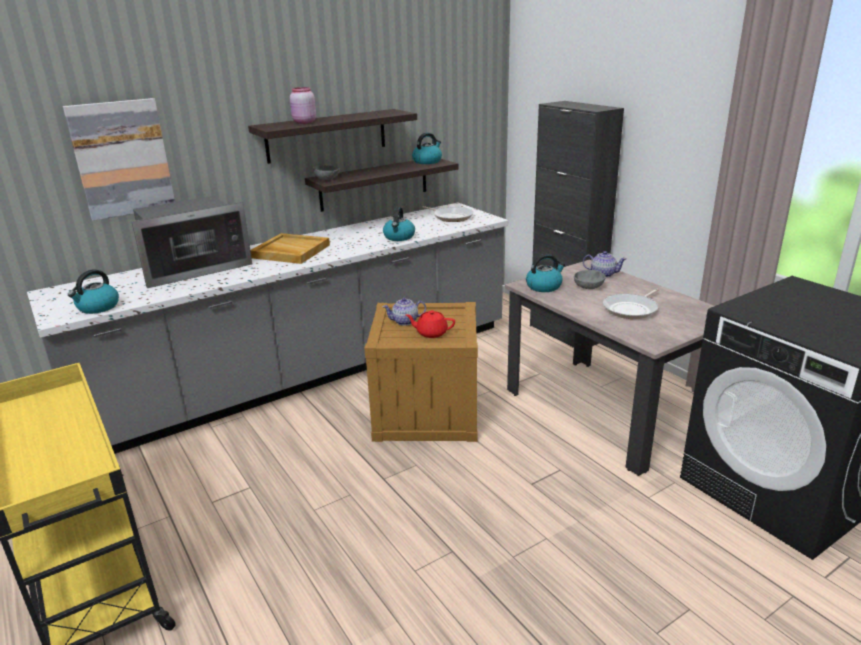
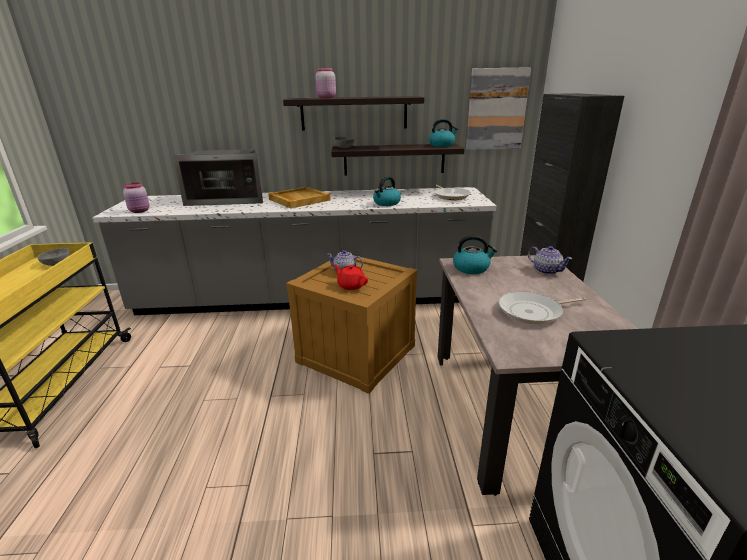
camera: 30 degrees right, 0 degrees up
picture [63,98,175,221] -> picture moved to [466,67,531,150]
kettle [68,269,119,314] -> pink jar [123,183,150,213]
grey bowl [574,270,606,289] -> grey bowl moved to [37,248,70,266]

